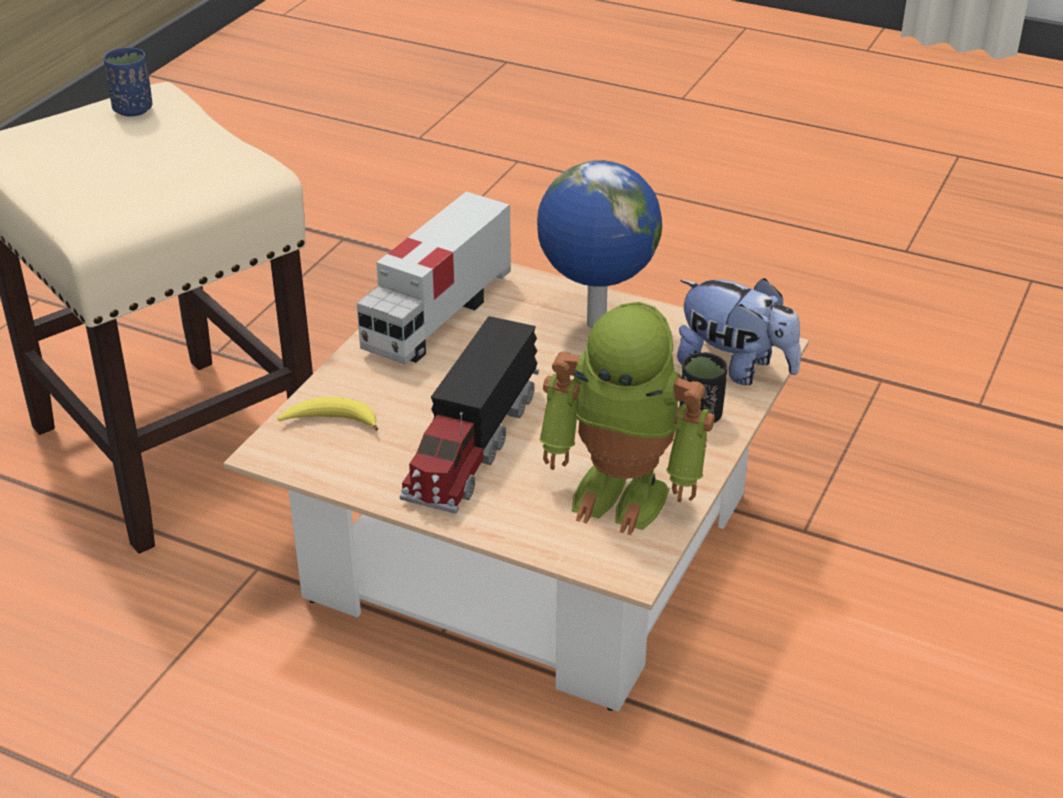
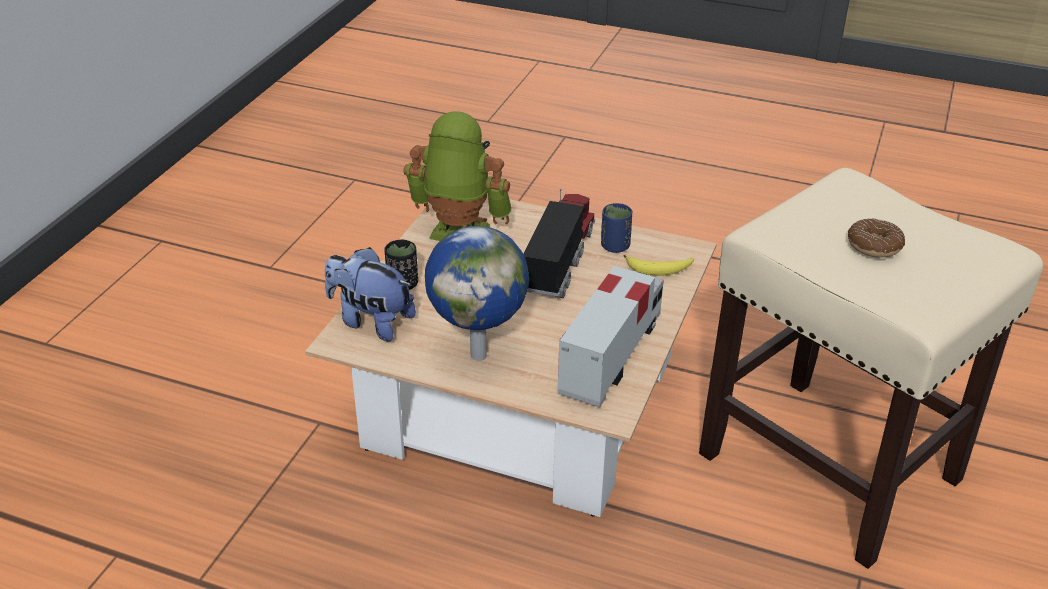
camera: 175 degrees right, 0 degrees up
blue cup [104,47,152,117] -> blue cup moved to [601,203,633,253]
none -> donut [848,218,905,258]

